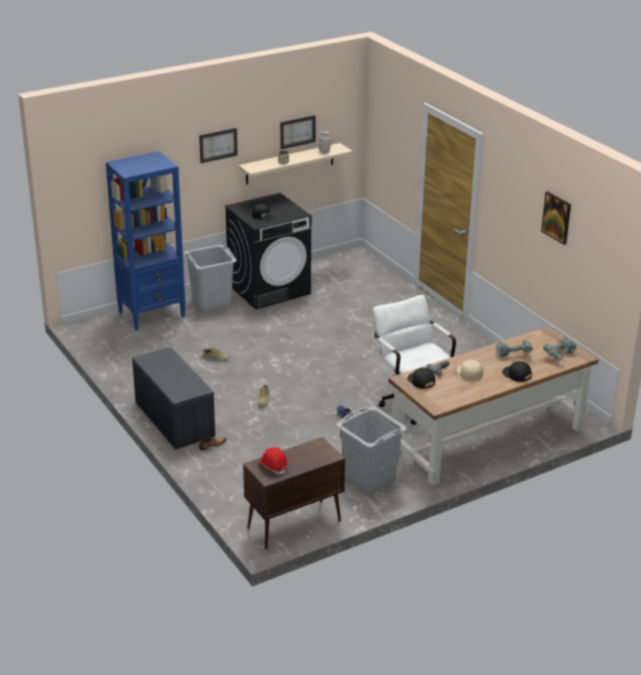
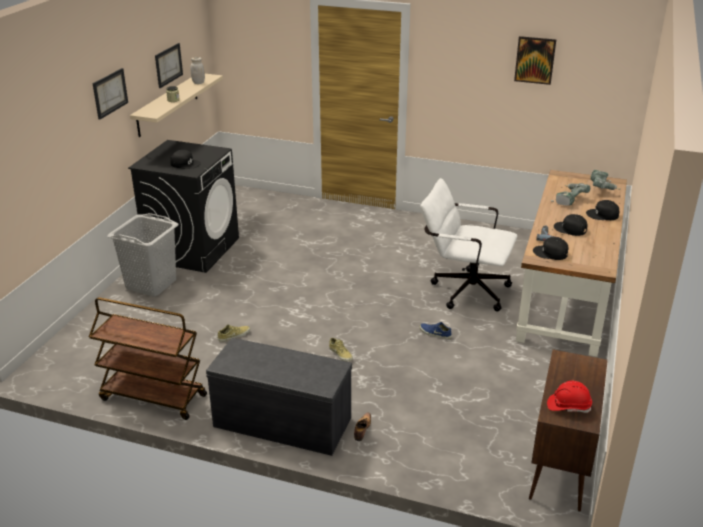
camera: 40 degrees left, 0 degrees up
blue bookcase [106,151,185,330] -> none
grey laundry basket [336,407,407,494] -> none
beige cap [457,360,483,380] -> black cap [554,214,588,236]
none -> brown cart [89,297,207,420]

